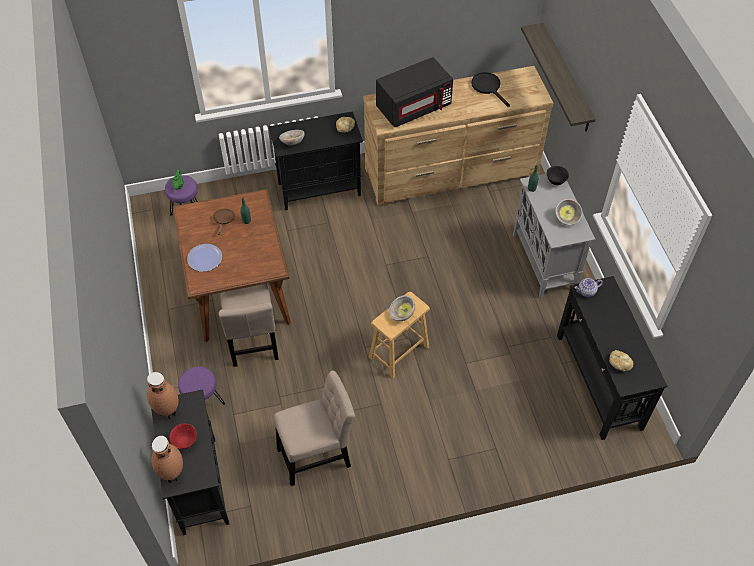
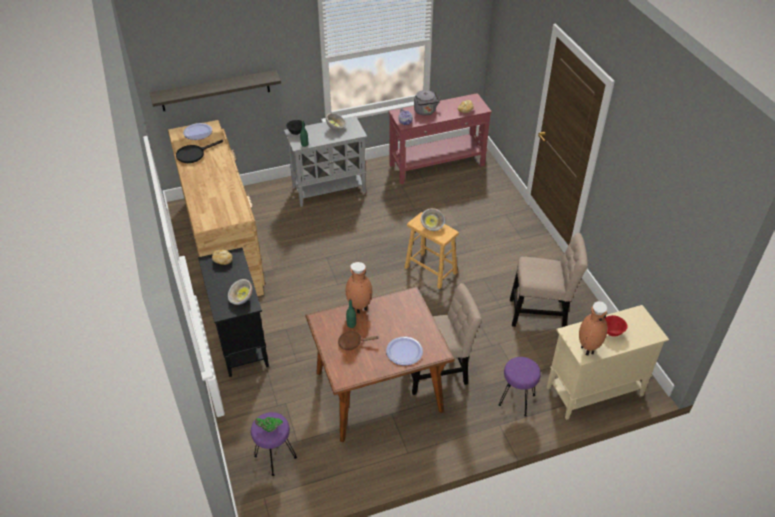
camera: 95 degrees left, 10 degrees down
black cabinet [151,389,229,535] -> beige cabinet [547,305,669,420]
brown vase [151,436,183,483] -> brown vase moved to [345,262,372,313]
beige chair [274,371,355,486] -> beige chair turned 120 degrees clockwise [510,233,588,327]
black microwave [376,57,453,127] -> none
black console table [557,276,667,440] -> red console table [389,93,492,184]
none -> plate [183,123,212,140]
none -> grey kettle [414,90,441,116]

